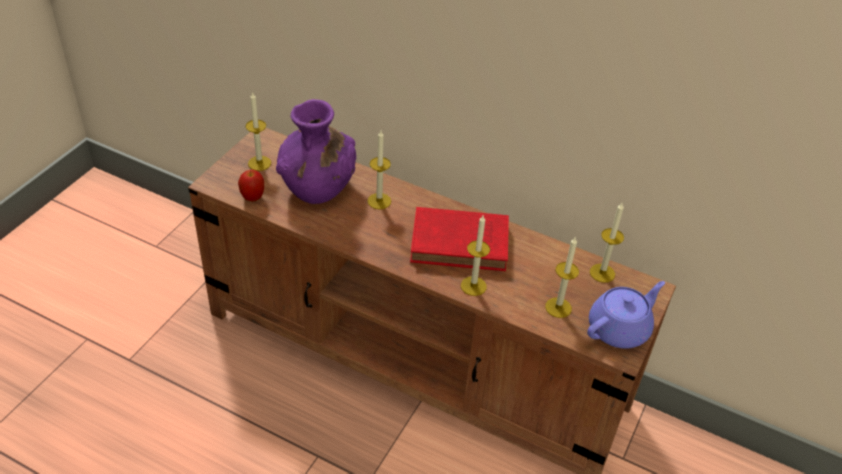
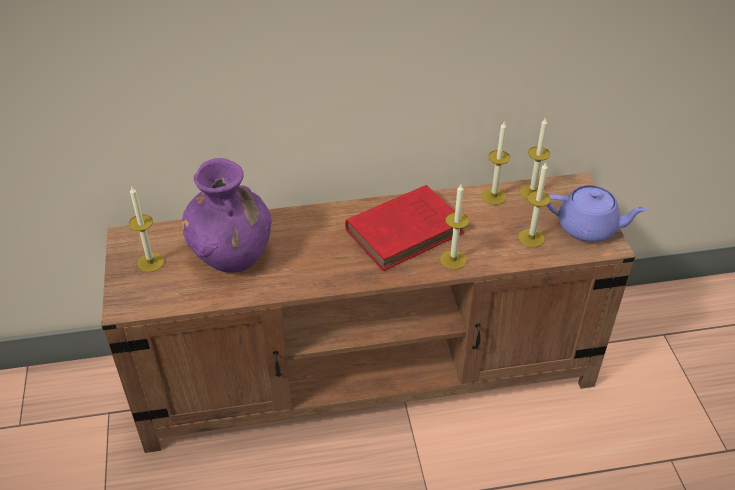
camera: 35 degrees left, 0 degrees up
apple [238,170,264,202] -> none
candle [367,131,391,209] -> candle moved to [482,122,510,205]
purple teapot [587,281,665,349] -> purple teapot turned 90 degrees clockwise [546,185,648,242]

